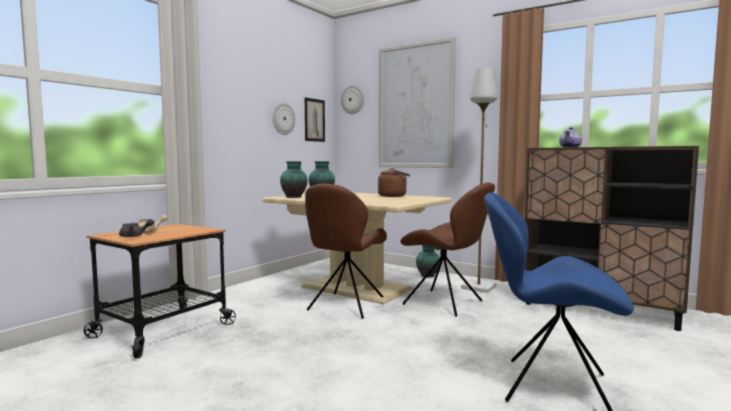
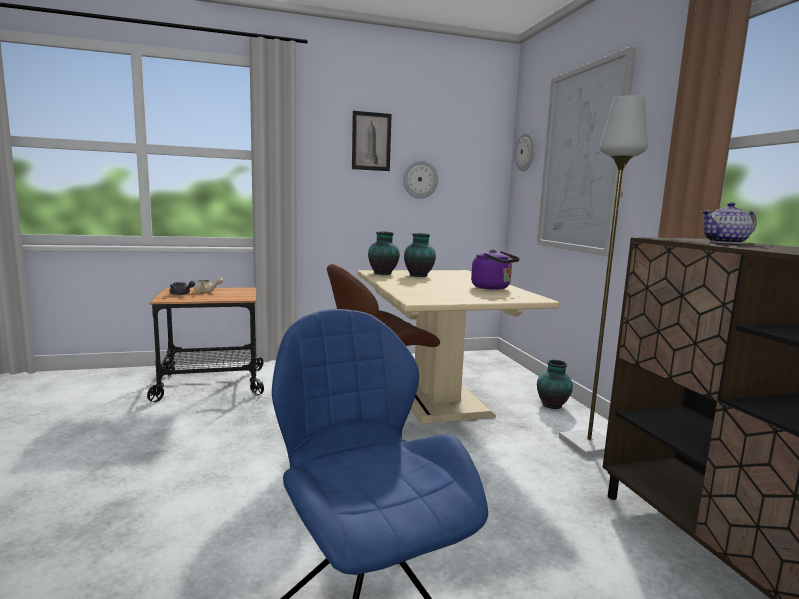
camera: 40 degrees right, 5 degrees up
picture [305,97,325,142] -> picture moved to [352,111,392,171]
brown kettle [378,168,410,197] -> purple kettle [471,250,520,290]
brown chair [400,182,495,317] -> none

